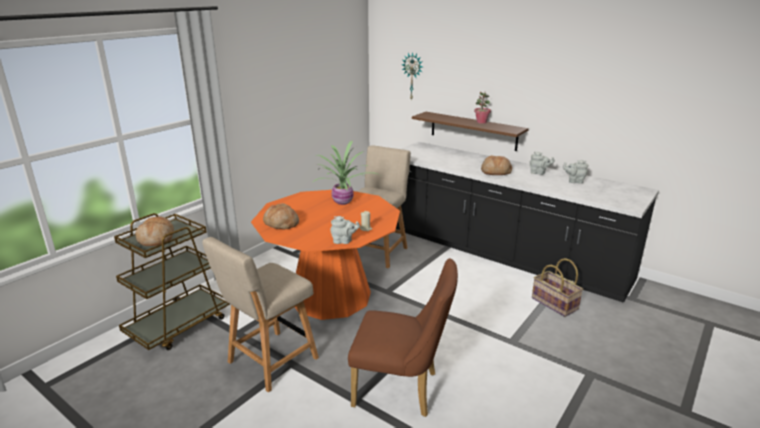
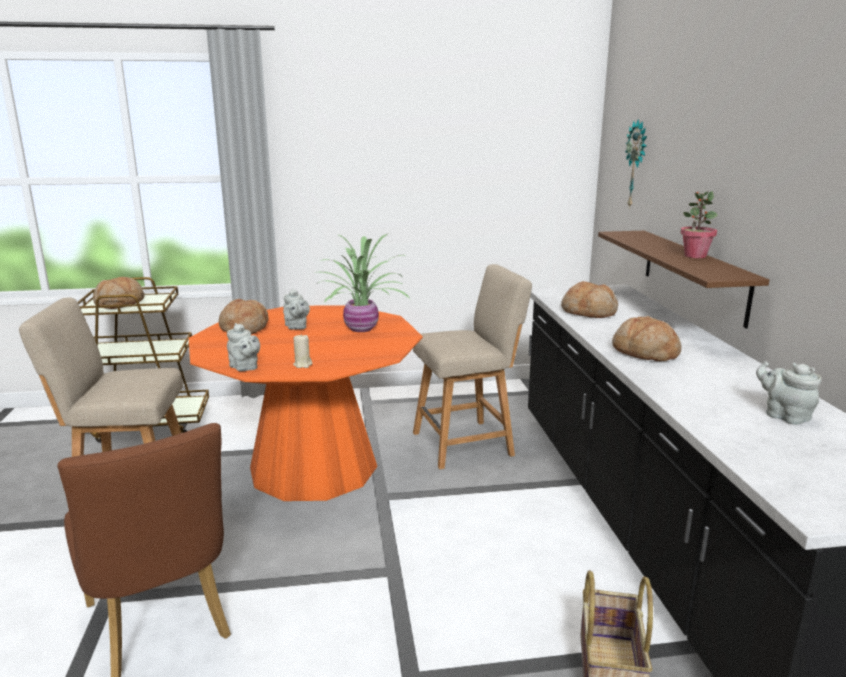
camera: 45 degrees right, 5 degrees down
grey teapot [529,152,555,175] -> grey teapot moved to [283,289,310,330]
none -> bread [561,281,618,318]

